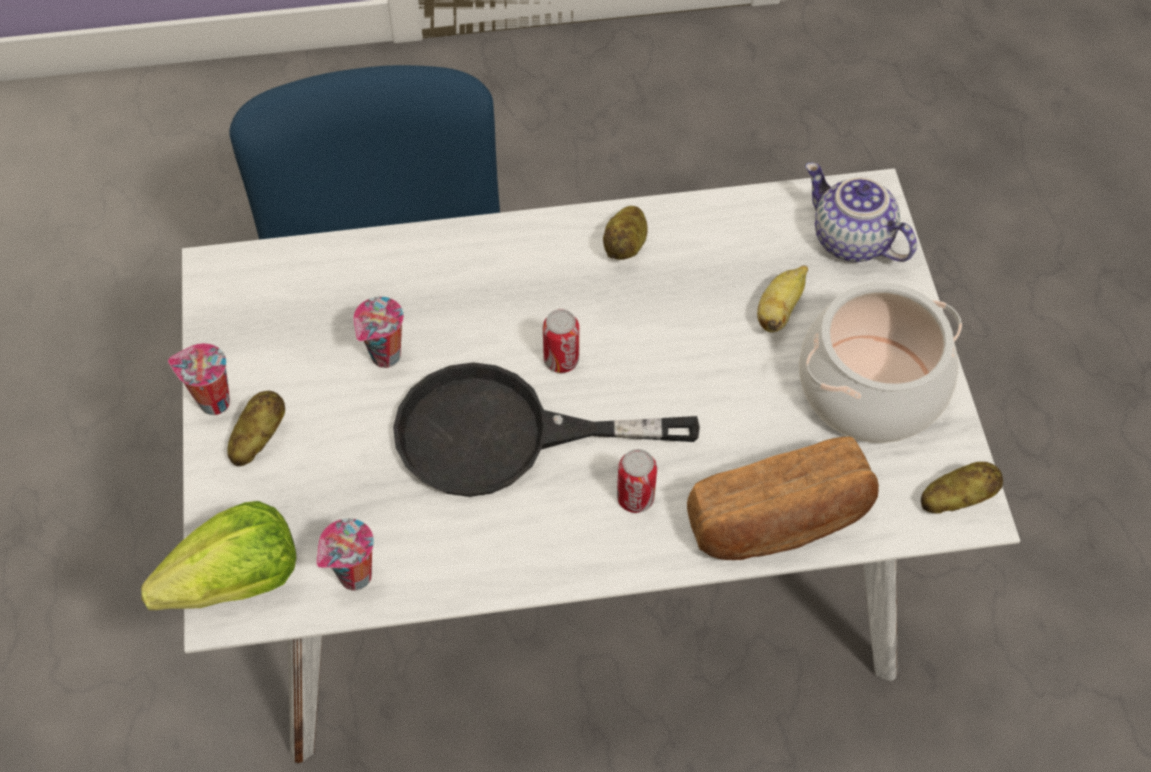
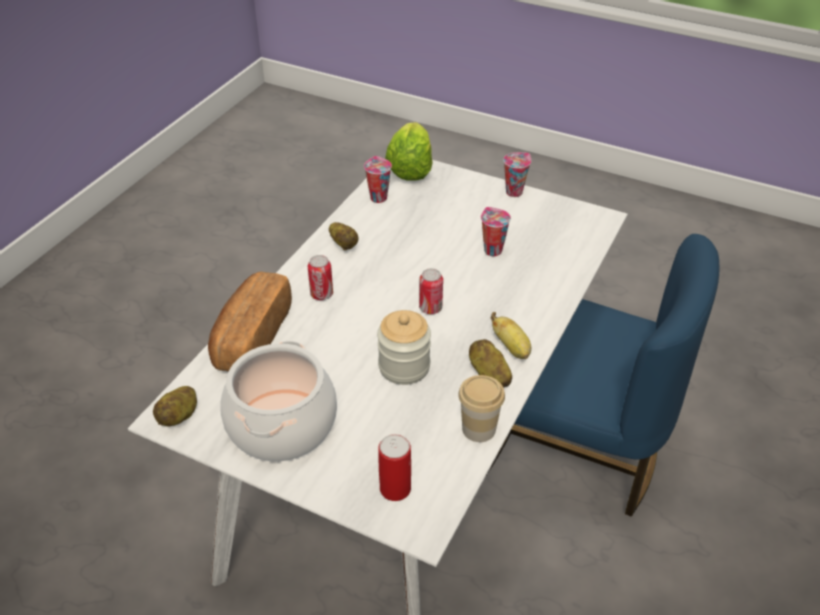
camera: 125 degrees right, 15 degrees down
potato [227,391,285,466] -> potato moved to [329,222,358,250]
black frying pan [393,362,700,497] -> none
banana [757,265,808,333] -> banana moved to [491,312,531,359]
teapot [806,163,917,262] -> can [379,434,411,501]
none -> jar [377,310,431,385]
none -> cup [458,375,505,442]

